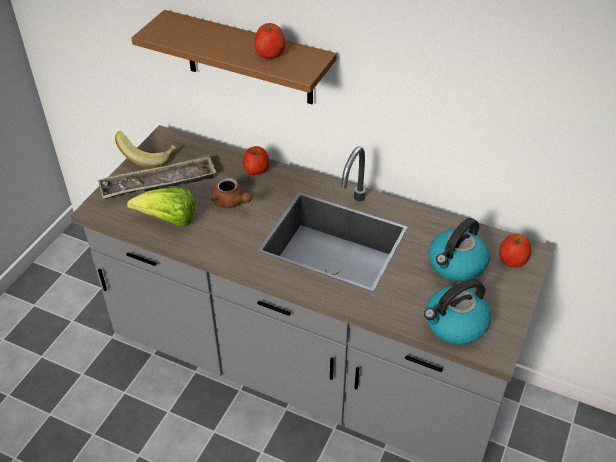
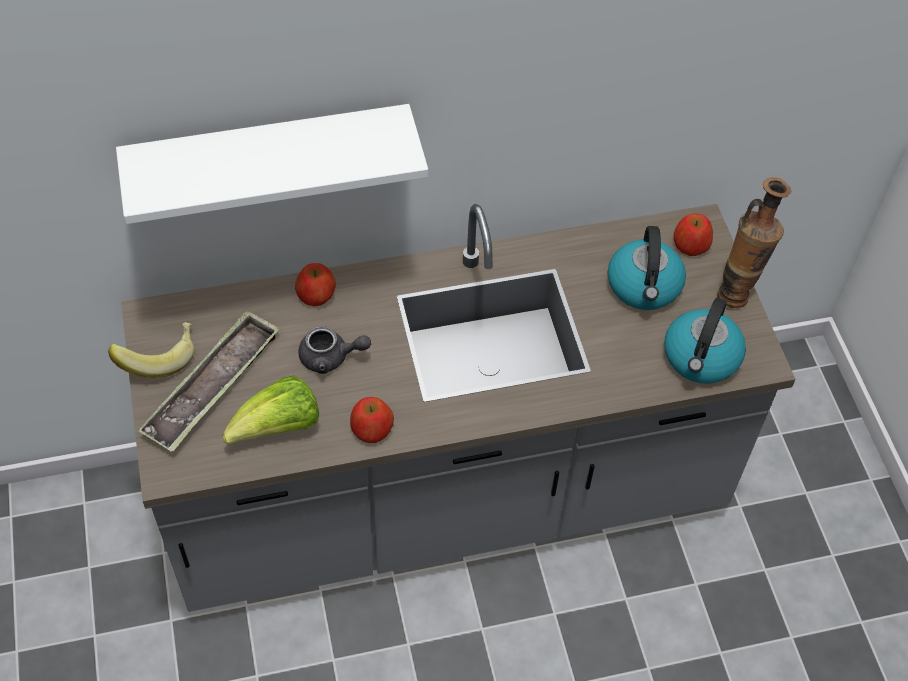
camera: 40 degrees left, 10 degrees up
brown shelf [131,10,337,104] -> white shelf [116,104,428,224]
brown teapot [211,178,252,208] -> grey teapot [298,326,371,374]
apple [254,23,286,59] -> apple moved to [350,397,394,443]
none -> vase [717,177,791,308]

